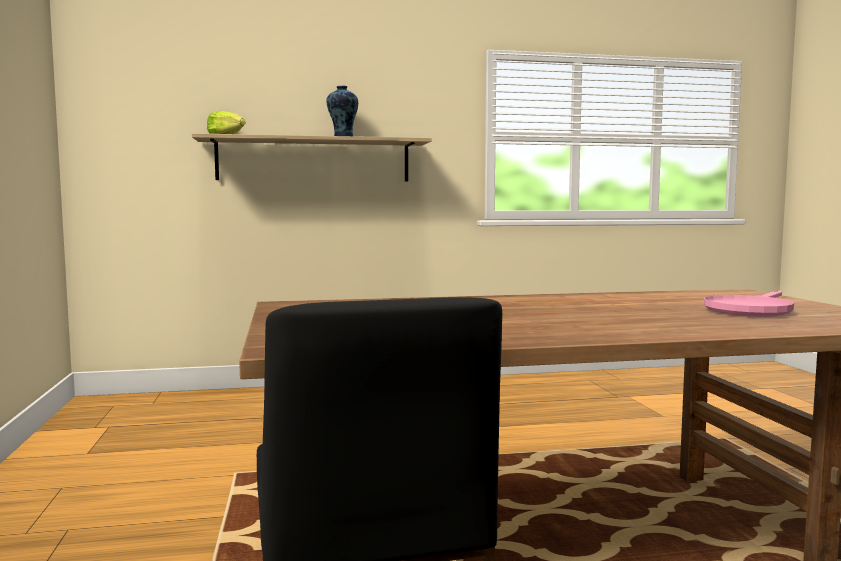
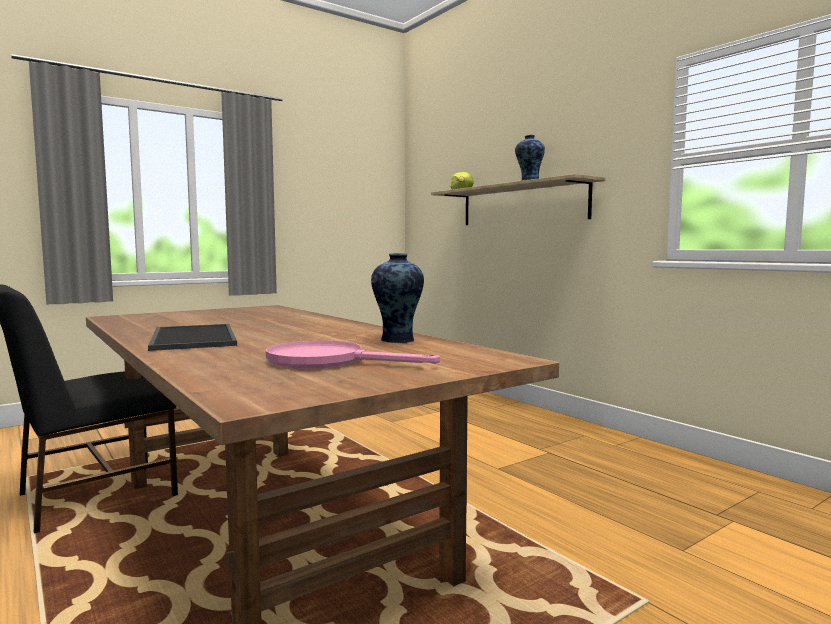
camera: 65 degrees right, 0 degrees up
none -> tray [148,324,237,351]
none -> vase [371,253,424,343]

